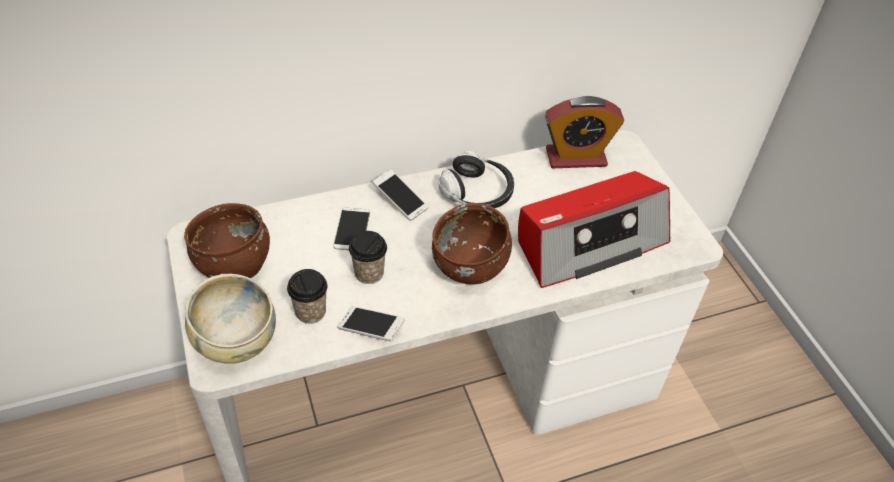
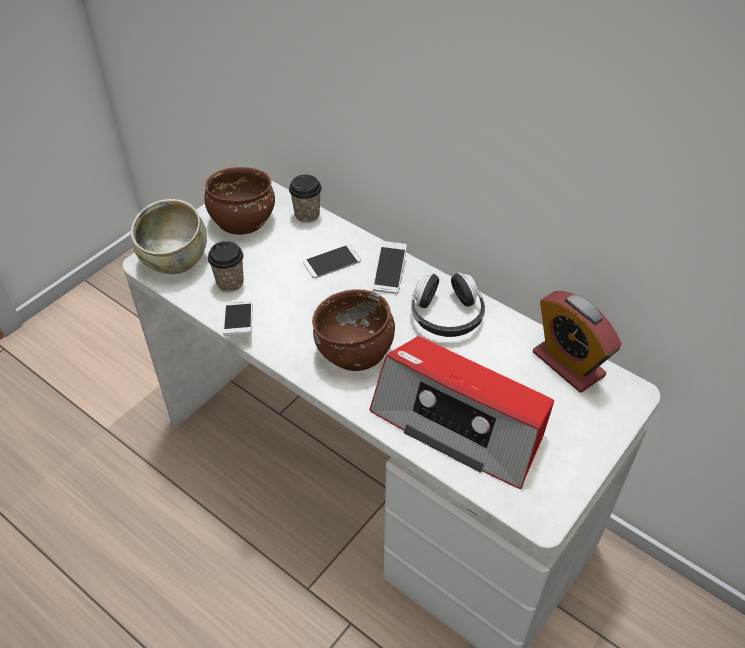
camera: 60 degrees right, 0 degrees up
cup [349,231,387,284] -> cup moved to [289,175,322,223]

